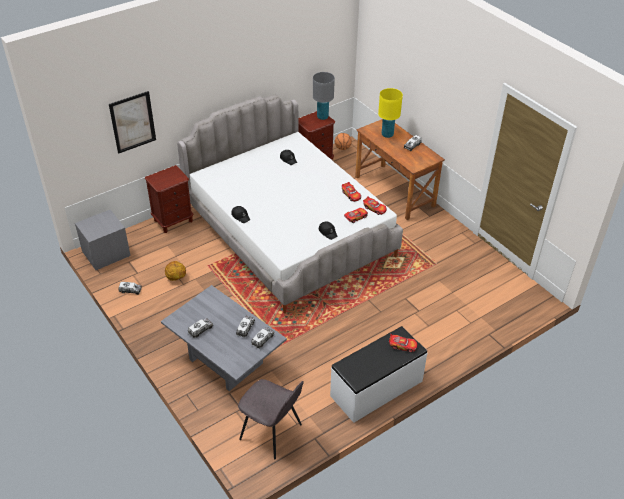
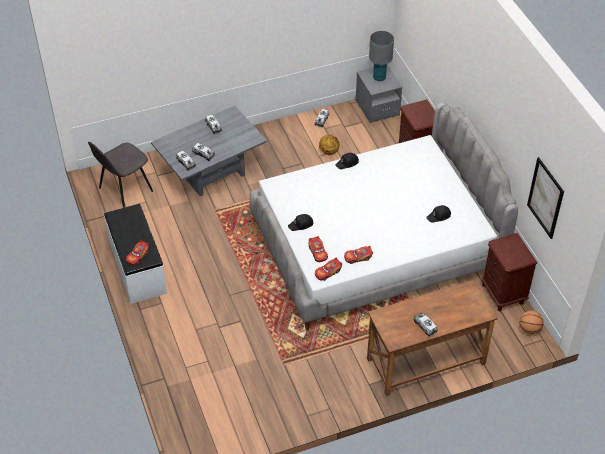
camera: 105 degrees right, 5 degrees up
picture [109,91,156,154] -> picture moved to [527,157,564,239]
grey table lamp [313,72,335,120] -> grey table lamp moved to [369,31,394,81]
yellow table lamp [378,88,403,138] -> none

